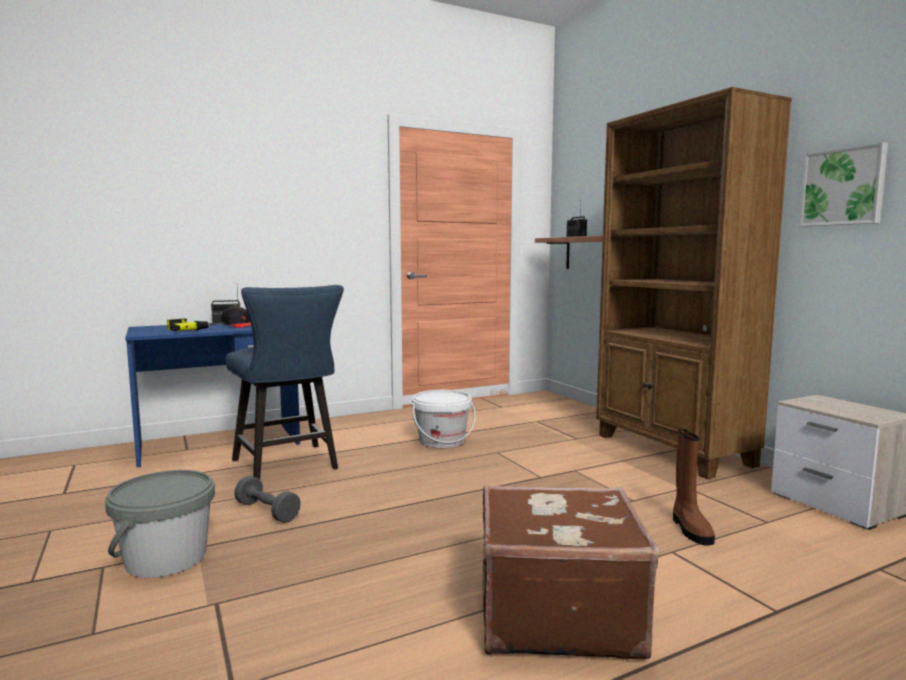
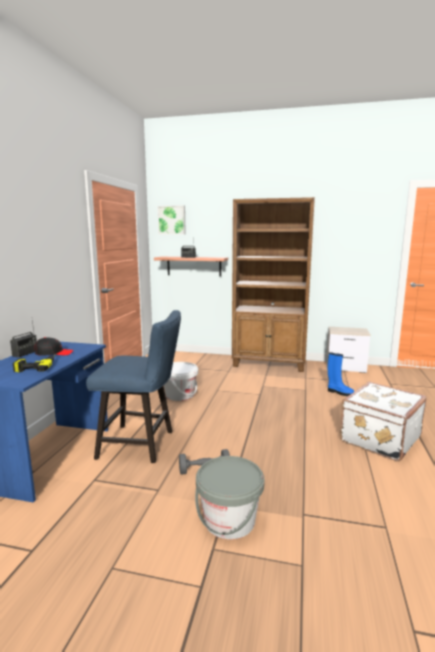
camera: 50 degrees left, 5 degrees up
brown suitcase [483,486,659,660] -> white suitcase [340,382,427,461]
brown boot [673,429,715,546] -> blue boot [328,352,355,396]
picture [799,142,888,227] -> picture moved to [157,206,186,235]

